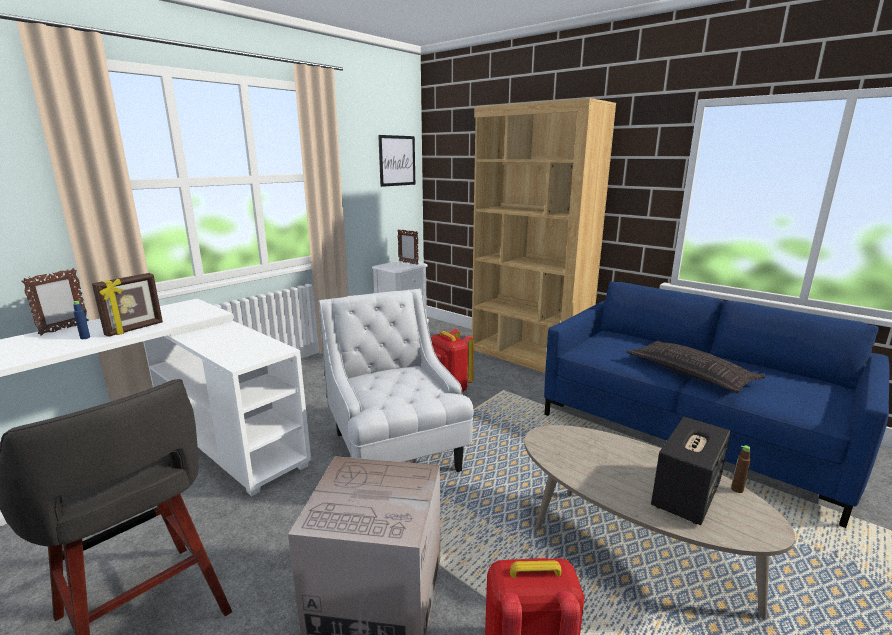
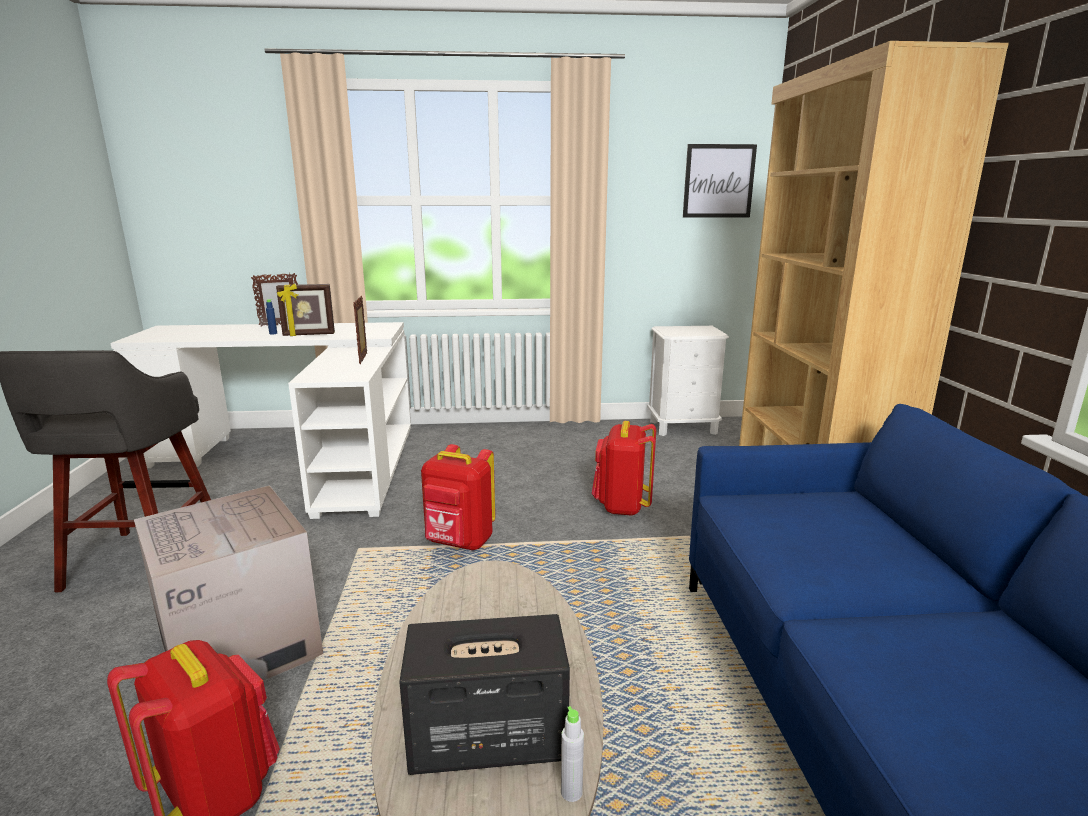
camera: 45 degrees right, 0 degrees up
white armchair [319,289,474,472] -> red backpack [421,444,495,550]
picture frame [397,229,419,265] -> picture frame moved to [354,296,367,364]
pillow [626,341,766,394] -> none
brown bottle [731,445,751,493] -> grey bottle [561,706,584,802]

